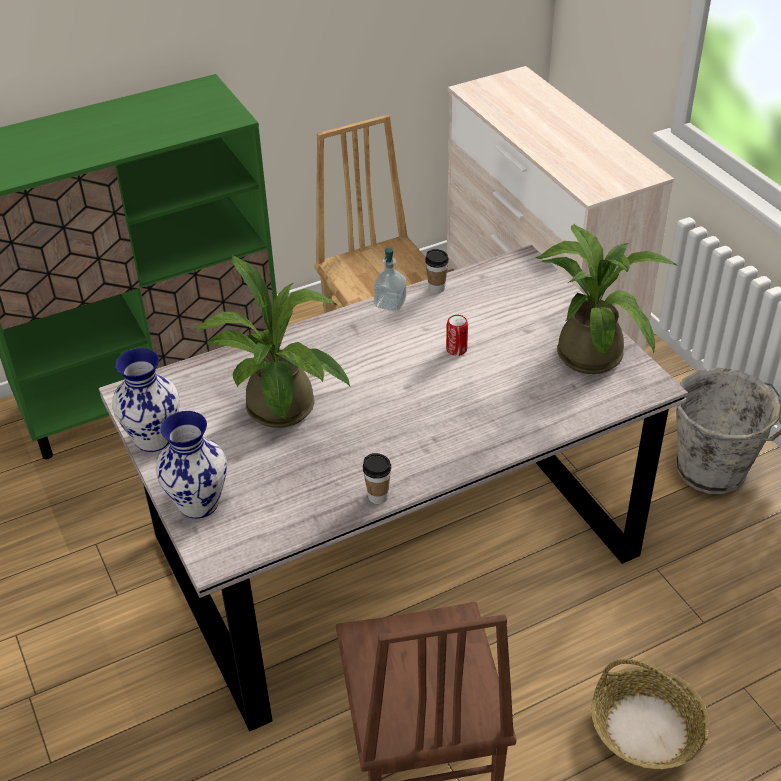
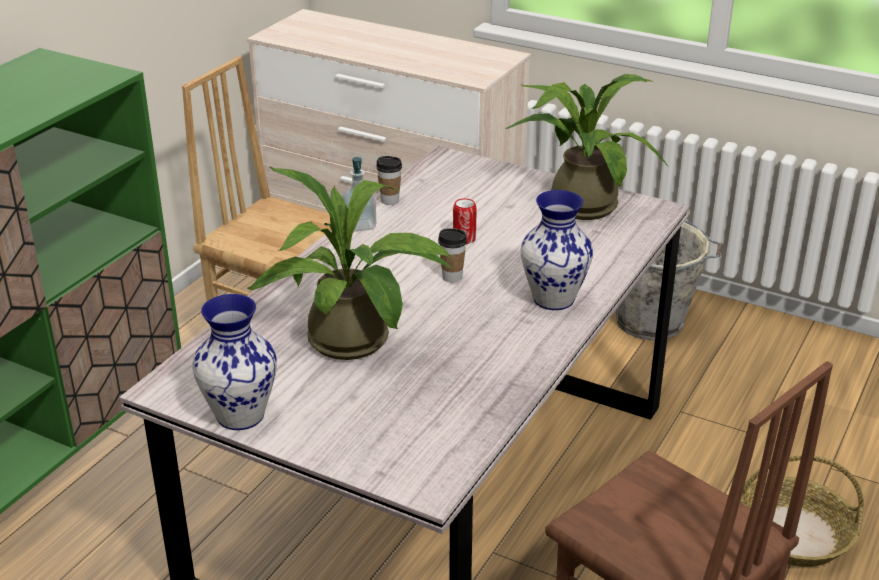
camera: 35 degrees left, 10 degrees down
vase [156,411,227,519] -> vase moved to [521,190,593,310]
cup [363,453,391,504] -> cup moved to [438,228,467,282]

